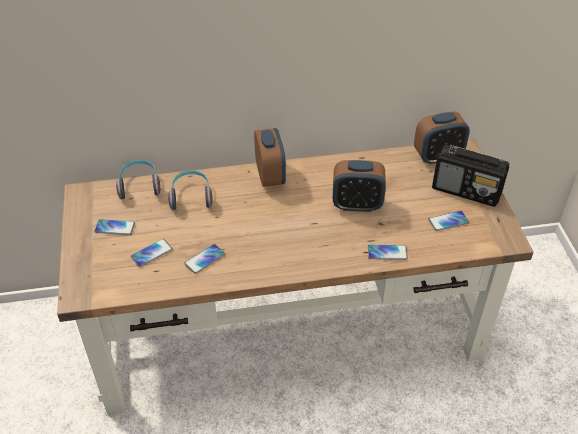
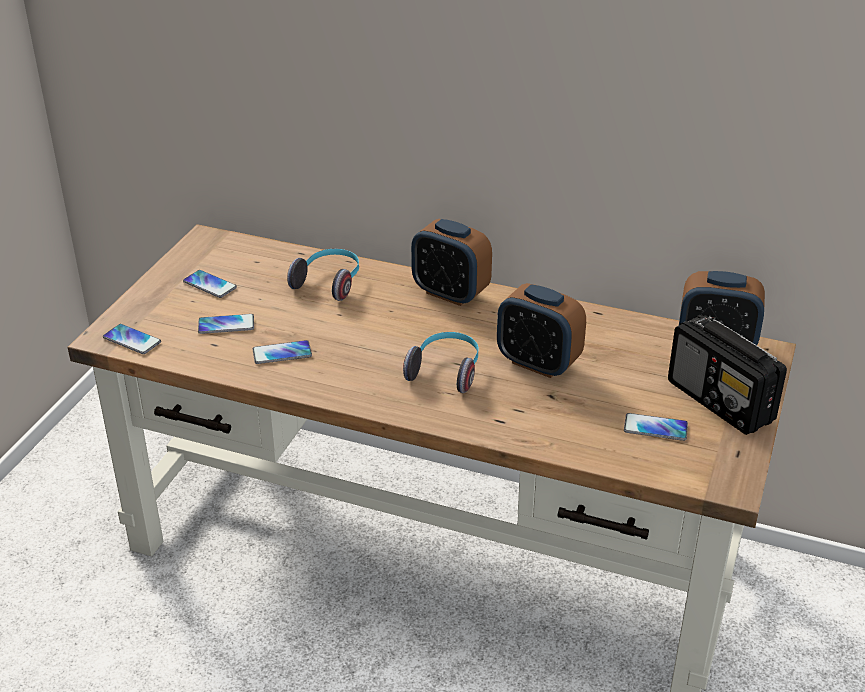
camera: 30 degrees right, 10 degrees down
headphones [116,160,161,200] -> headphones moved to [403,332,479,393]
alarm clock [254,128,286,187] -> alarm clock turned 105 degrees clockwise [411,219,492,306]
phone [368,245,408,260] -> phone moved to [103,324,161,354]

